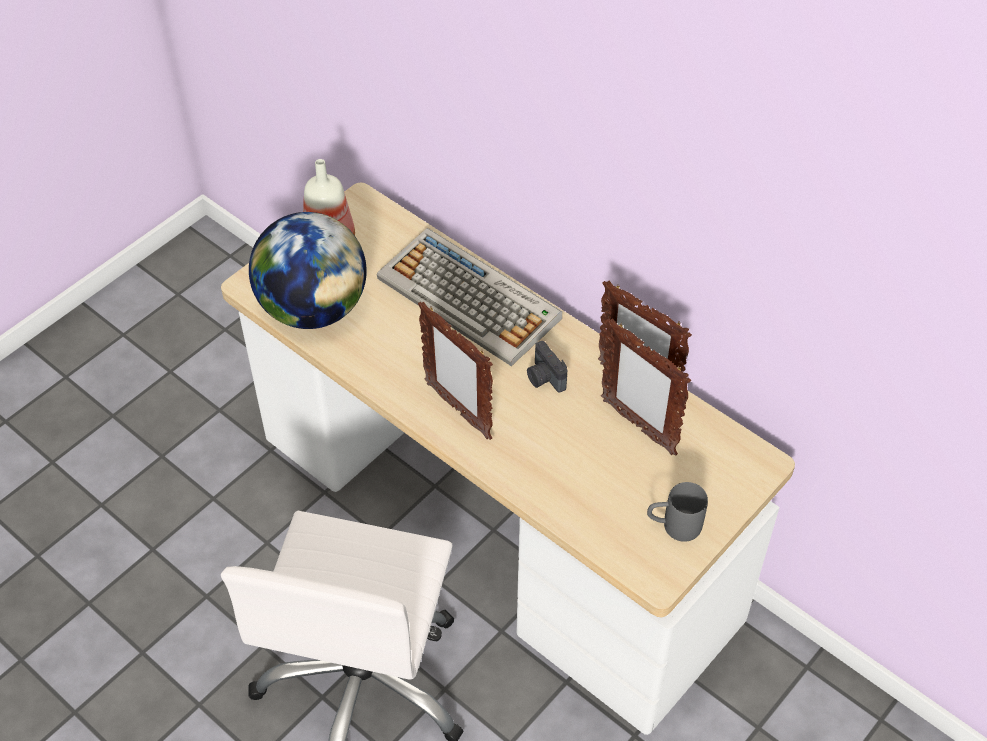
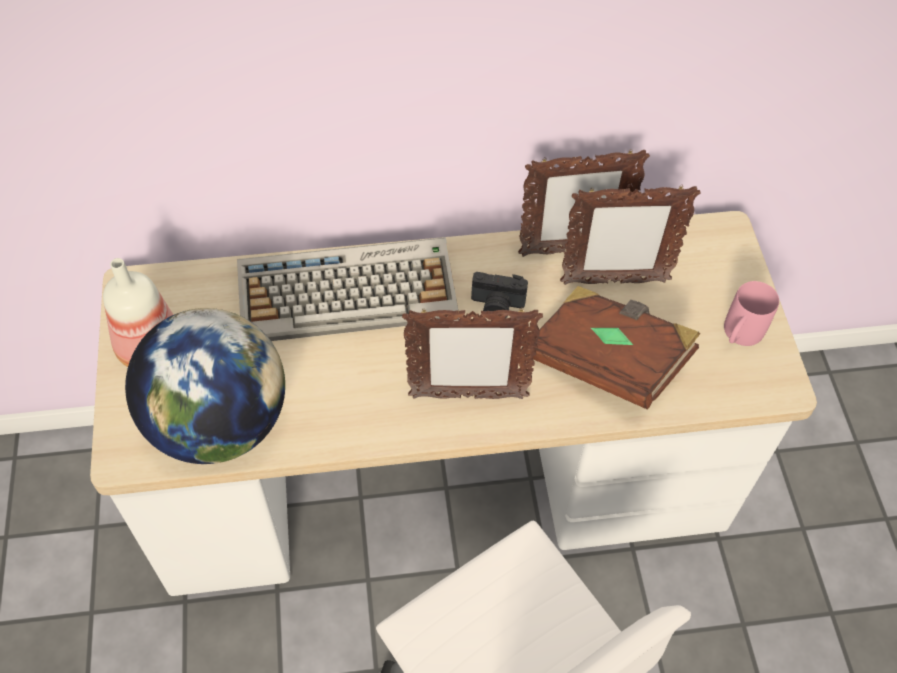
camera: 50 degrees left, 5 degrees up
grey mug [647,482,708,542] -> pink mug [724,281,779,346]
none -> brown book [533,286,700,409]

